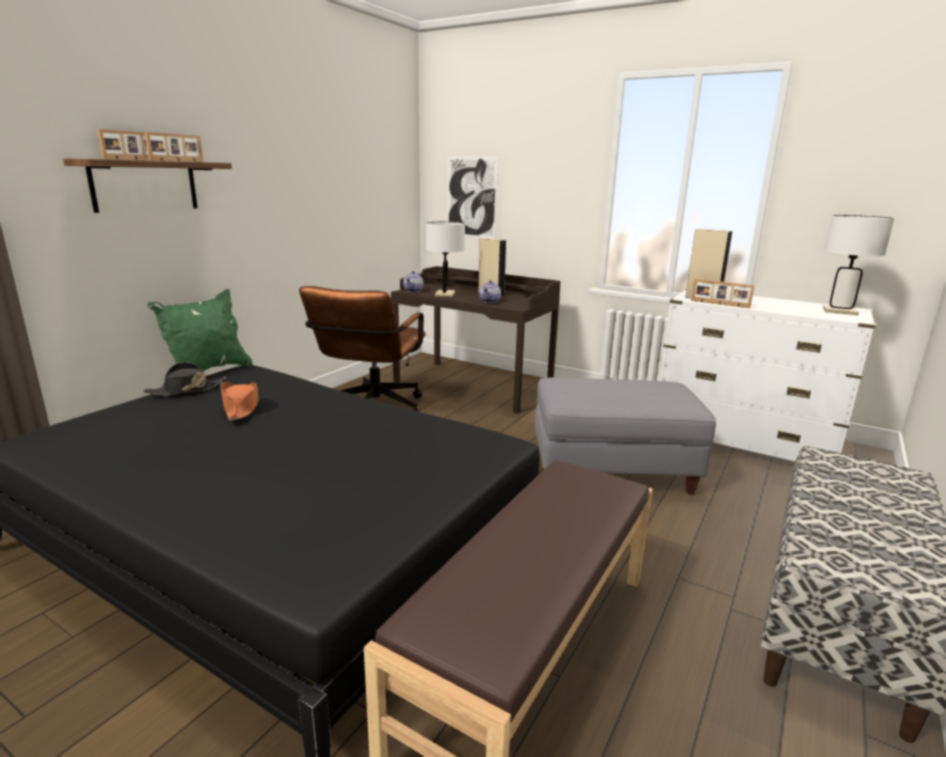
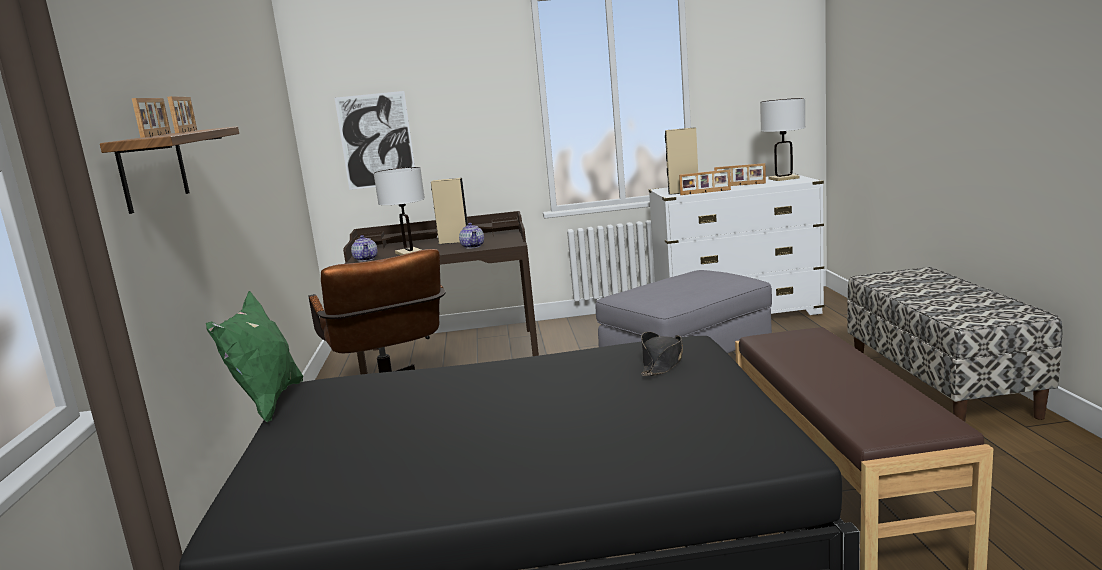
camera: 35 degrees left, 5 degrees down
black hat [143,362,226,396] -> black hat moved to [641,332,683,376]
orange hat [220,382,259,421] -> none
none -> picture frame [714,163,766,186]

